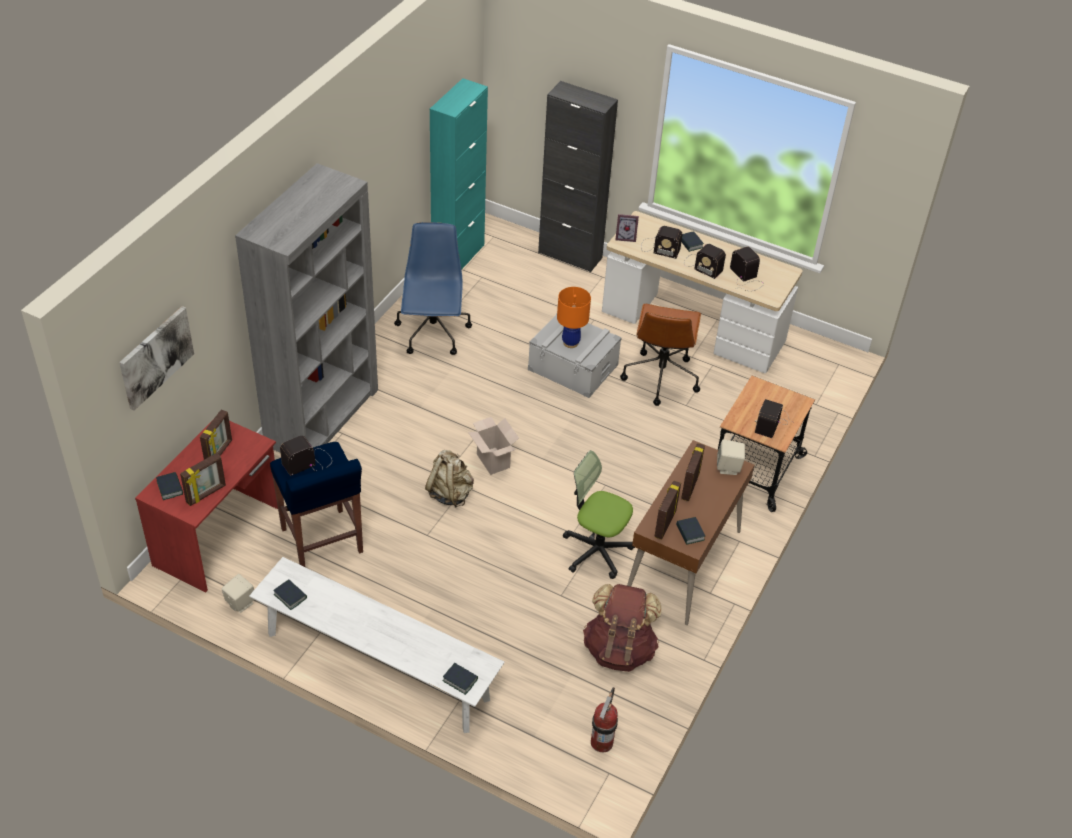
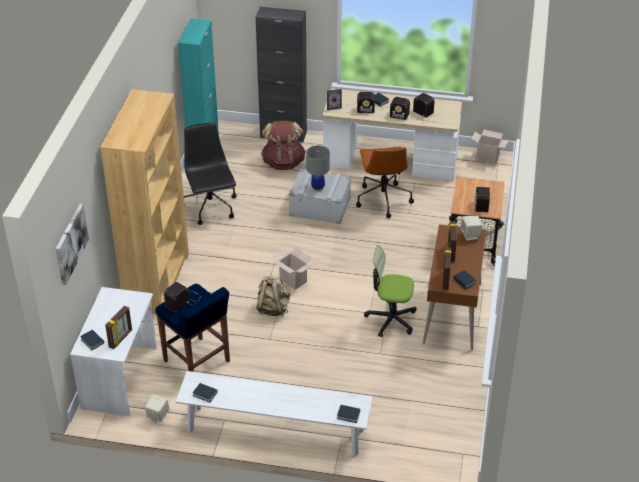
camera: 15 degrees left, 5 degrees down
red desk [135,421,278,592] -> white desk [70,287,157,416]
picture frame [200,410,232,460] -> none
grey bookcase [235,163,378,453] -> brown bookcase [100,89,189,314]
blue office chair [394,222,472,355] -> black office chair [184,123,236,225]
orange table lamp [557,287,591,348] -> grey table lamp [306,145,330,192]
brown backpack [583,584,662,672] -> brown backpack moved to [261,120,306,170]
fire extinguisher [591,687,618,752] -> none
none -> cardboard box [471,130,508,165]

